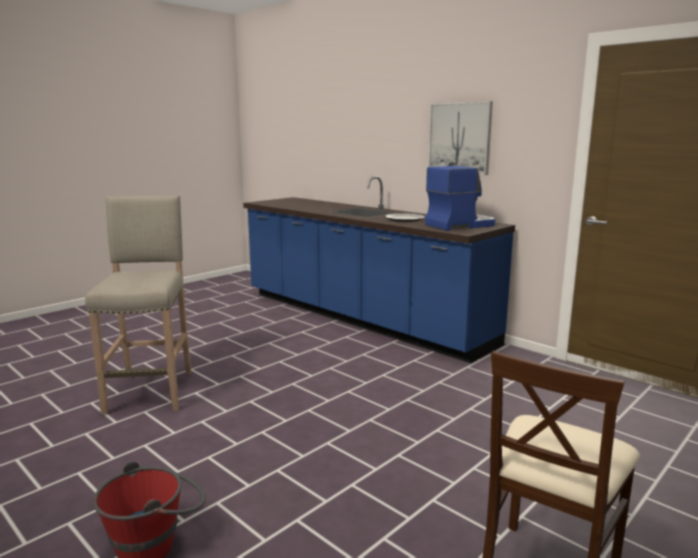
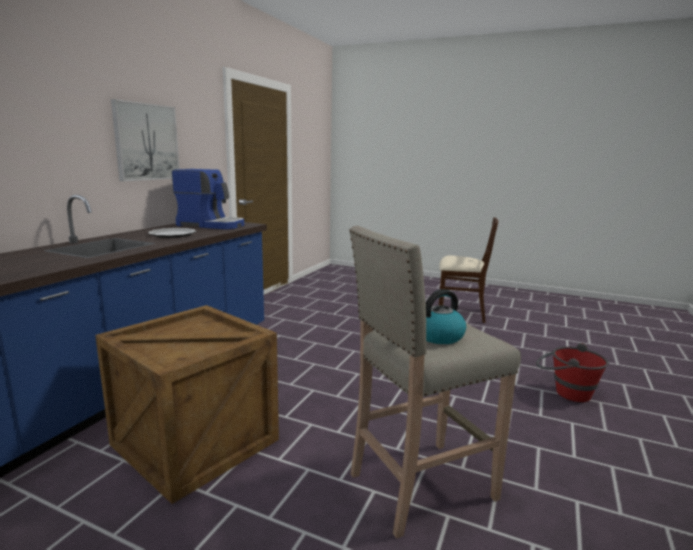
camera: 110 degrees left, 0 degrees up
coffee machine [425,166,495,231] -> coffee machine turned 150 degrees clockwise [172,169,244,229]
none -> crate [95,305,279,504]
none -> kettle [426,289,466,344]

